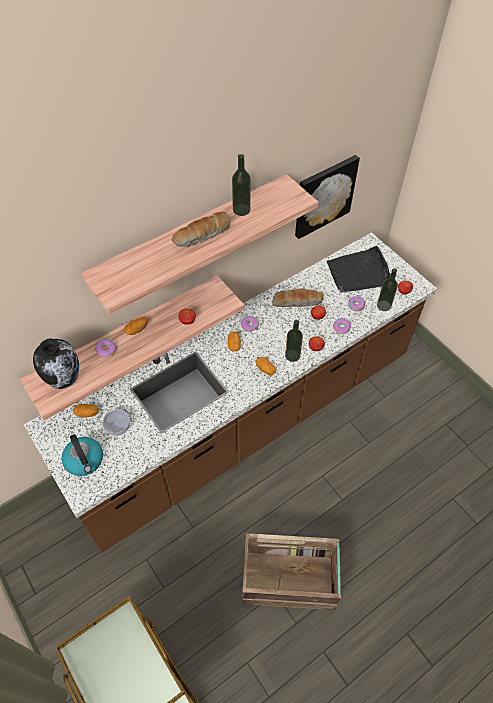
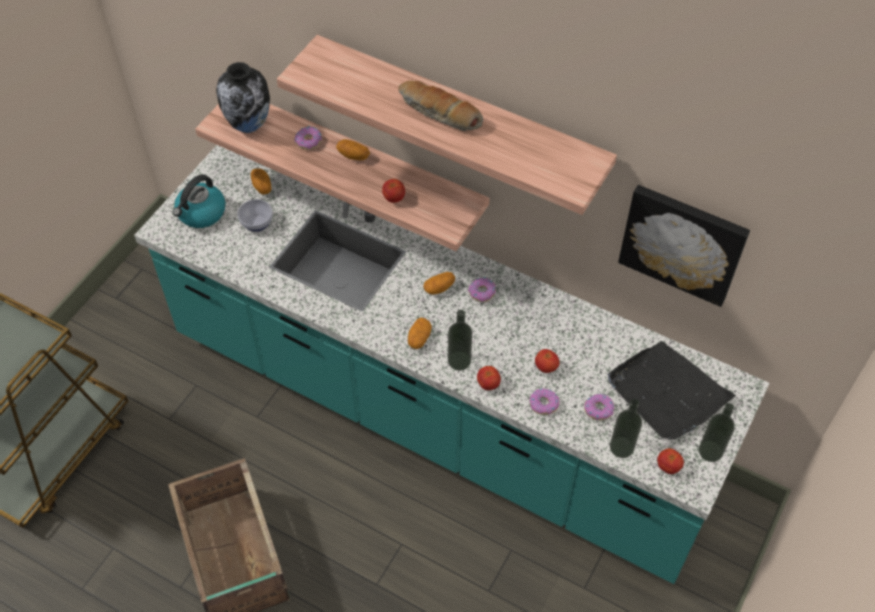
camera: 65 degrees right, 0 degrees up
brown counter [24,232,437,553] -> turquoise counter [134,145,770,584]
bottle [232,154,251,216] -> bottle moved to [699,403,735,462]
bread [272,288,324,307] -> none

